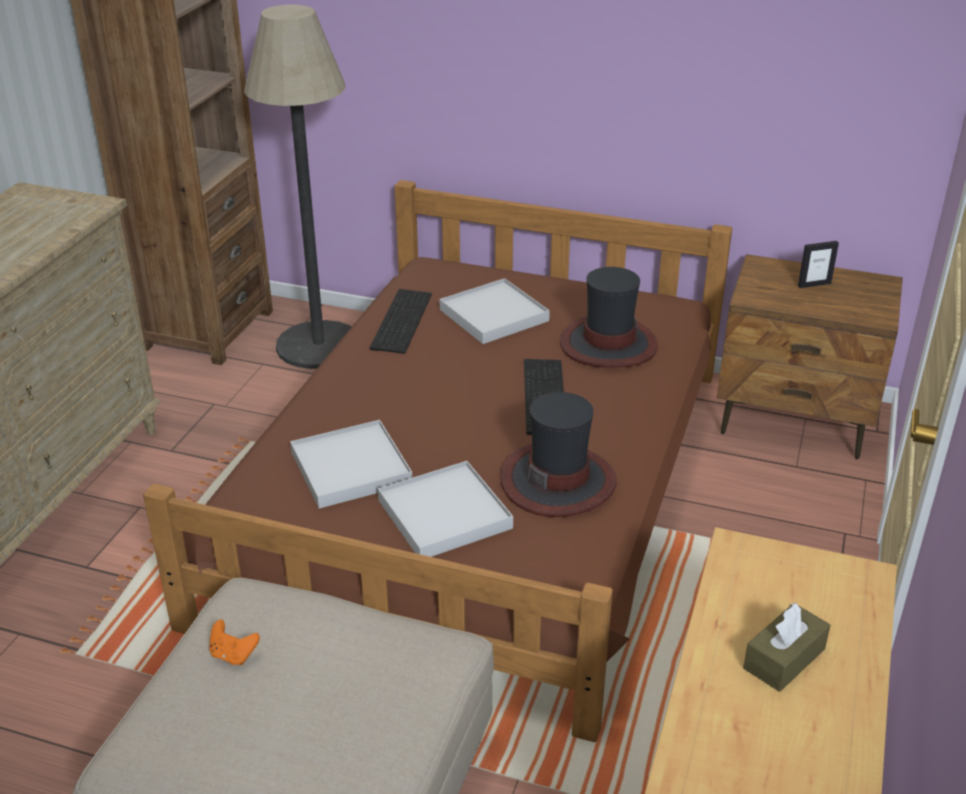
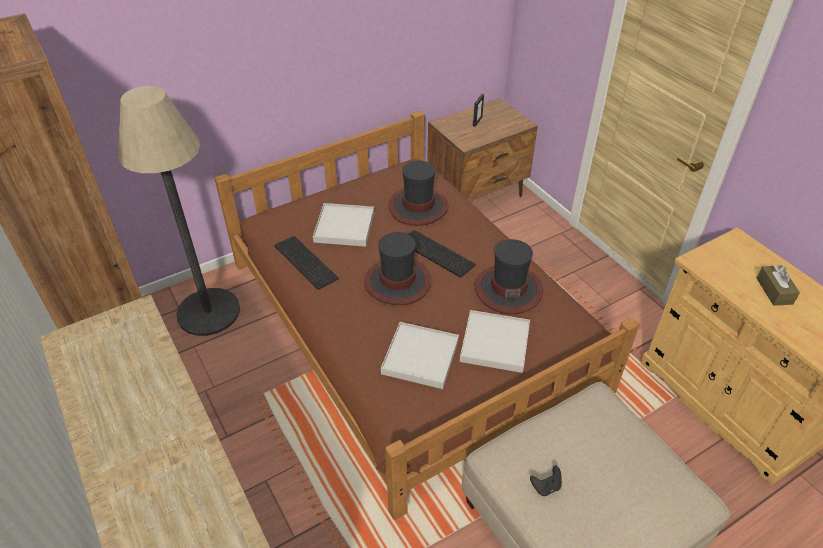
camera: 50 degrees left, 10 degrees up
orange game controller [210,620,260,665] -> black game controller [530,465,562,496]
none -> hat [364,232,431,305]

